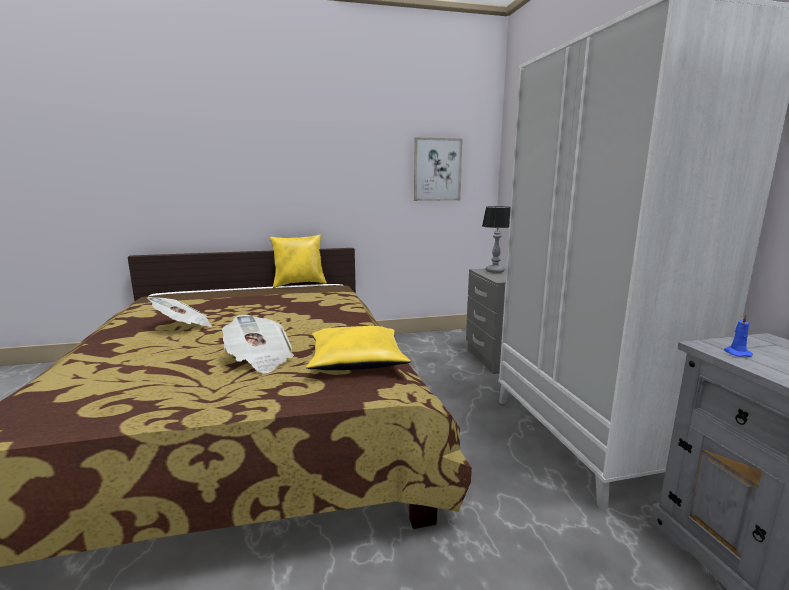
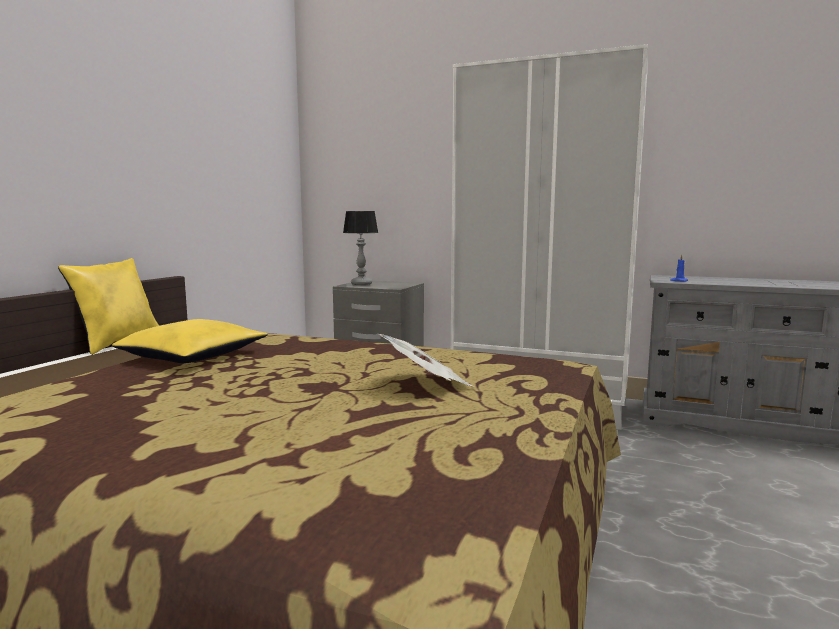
camera: 55 degrees left, 5 degrees down
newspaper [147,297,212,327] -> none
yellow pillow [306,326,411,370] -> yellow pillow moved to [112,319,268,363]
picture [414,137,463,201] -> none

